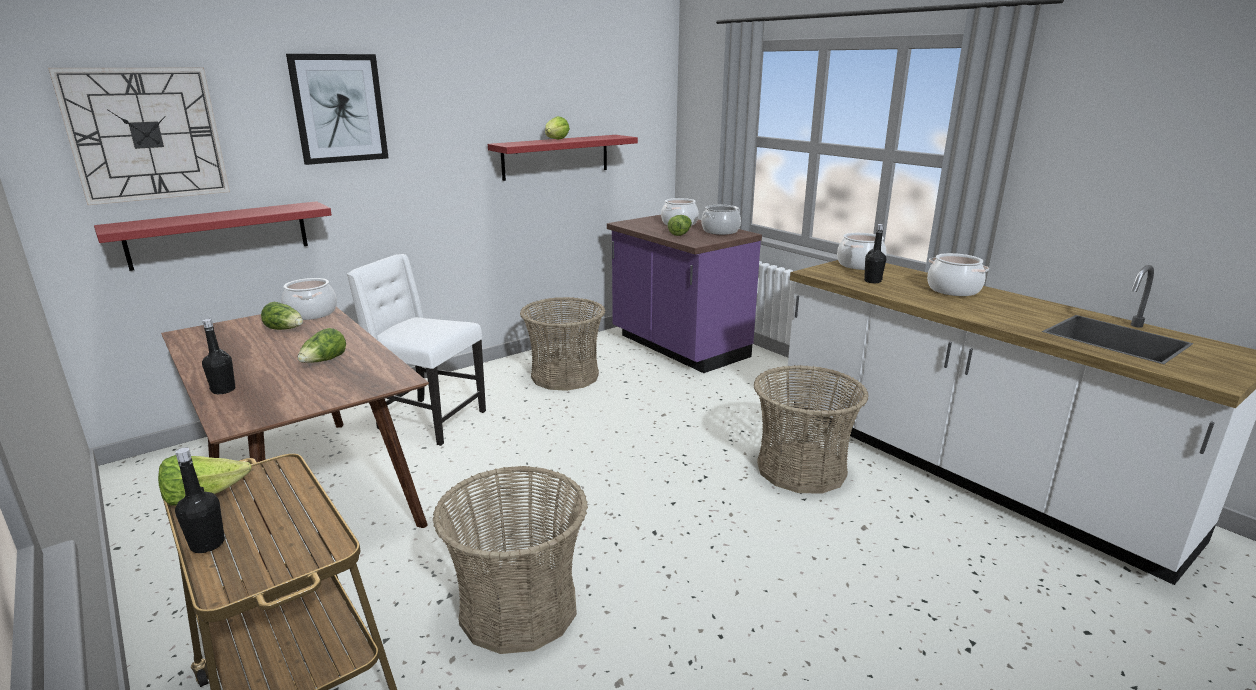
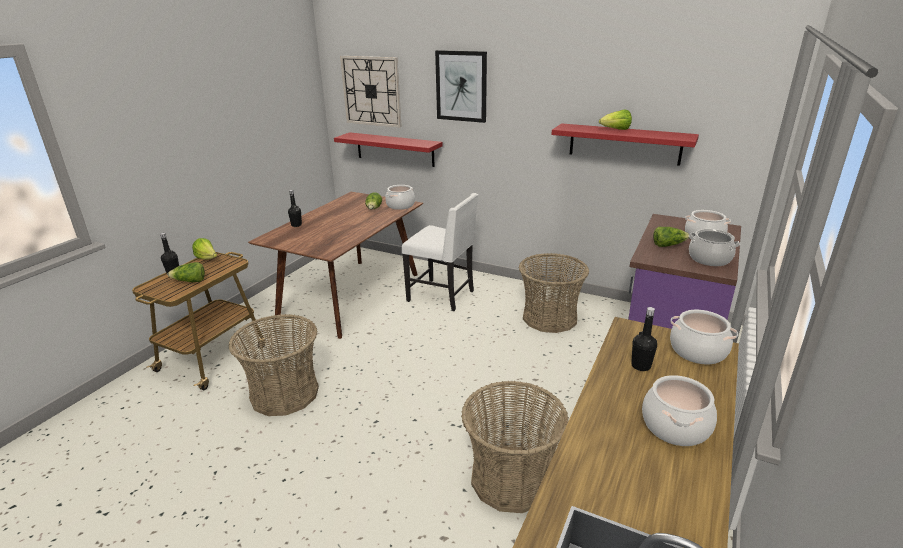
camera: 65 degrees right, 5 degrees up
lettuce [298,328,346,363] -> lettuce moved to [167,262,205,282]
white chair [347,254,486,446] -> white chair turned 120 degrees clockwise [402,193,478,311]

